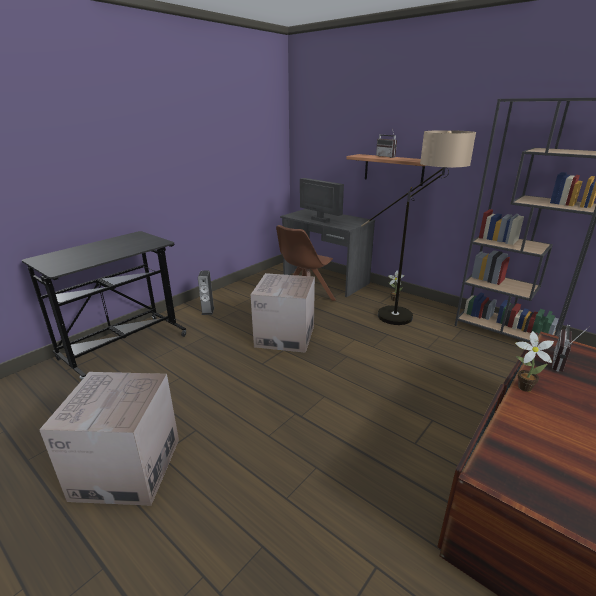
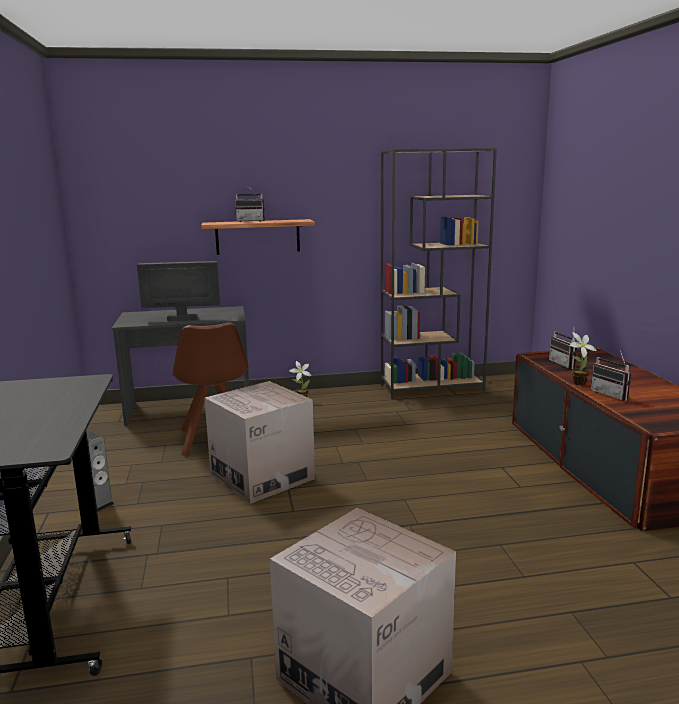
camera: 50 degrees left, 10 degrees down
floor lamp [361,130,476,325] -> none
none -> radio [591,350,631,401]

